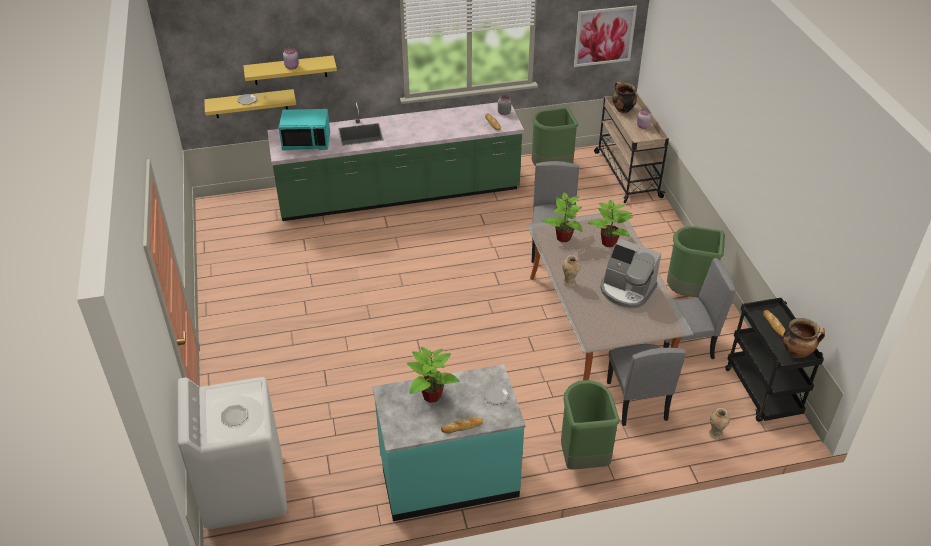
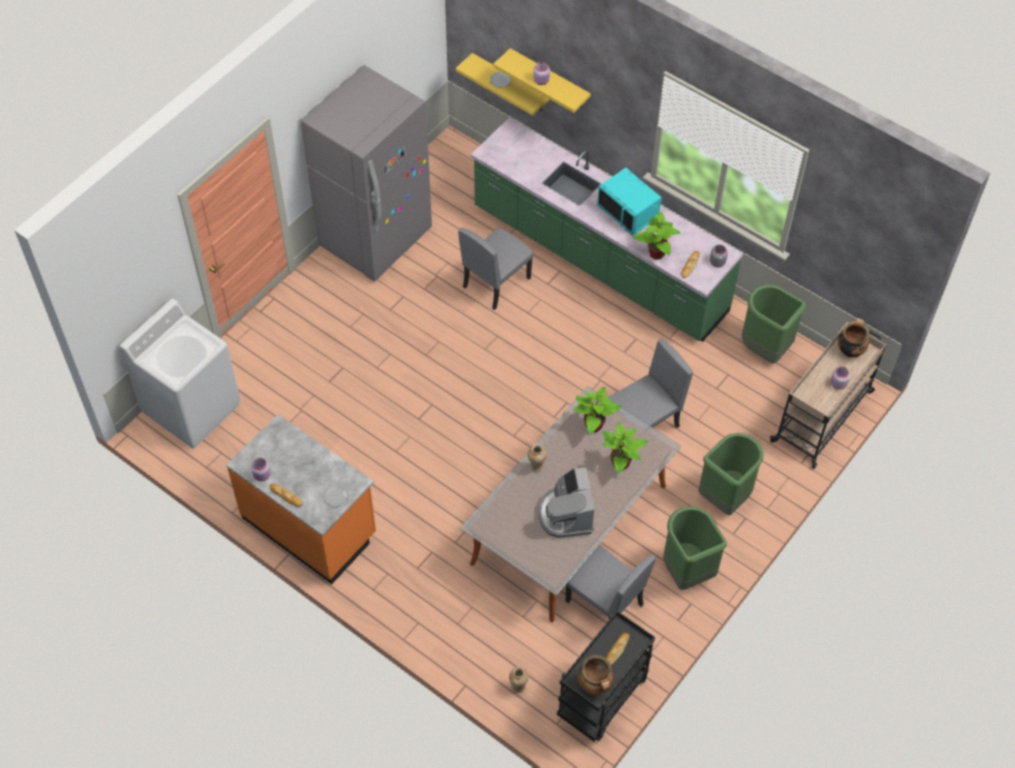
camera: 50 degrees right, 15 degrees up
plate [221,405,248,426] -> none
turquoise microwave [279,109,330,151] -> turquoise microwave moved to [597,167,662,236]
turquoise counter [373,364,526,521] -> orange counter [226,414,376,584]
potted plant [407,347,460,403] -> potted plant moved to [633,212,680,260]
green trash can [561,380,620,470] -> green trash can moved to [698,433,763,515]
picture [574,5,637,67] -> none
grey chair [607,344,686,426] -> grey chair moved to [458,228,534,310]
none -> pink jar [251,458,271,481]
none -> grey fridge [301,65,432,282]

